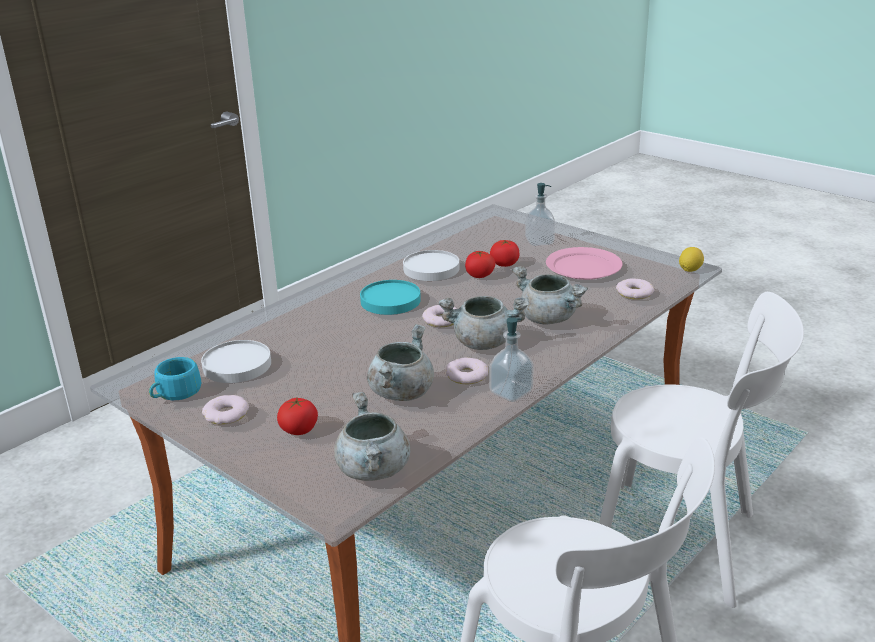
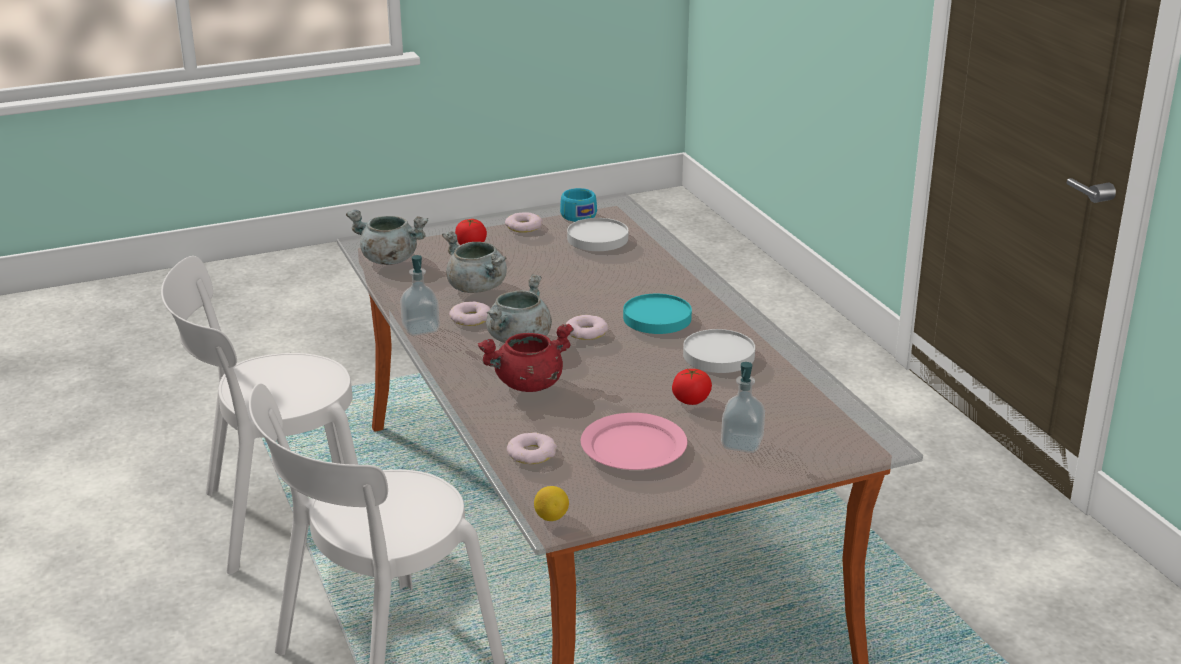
camera: 115 degrees right, 0 degrees up
tomato [465,251,495,278] -> none
grey cooking pot [512,266,588,325] -> red cooking pot [477,323,574,392]

